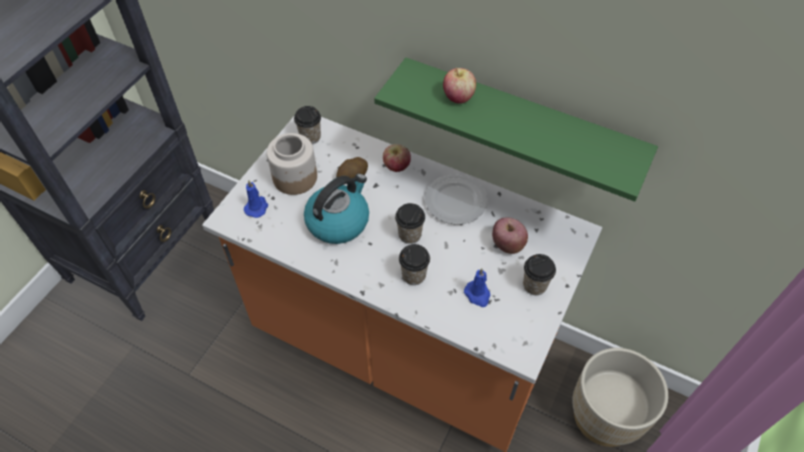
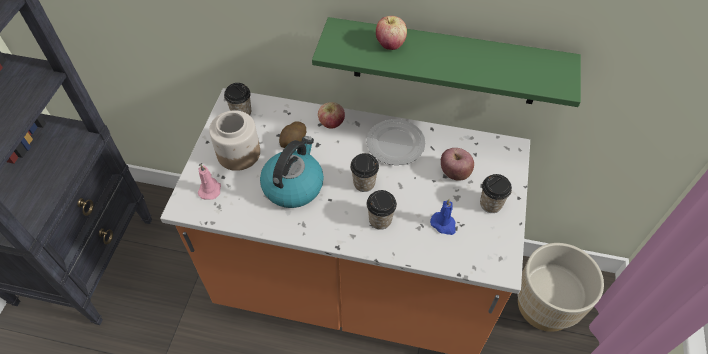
camera: 15 degrees left, 0 degrees up
blue candle [244,180,268,218] -> pink candle [198,164,221,200]

